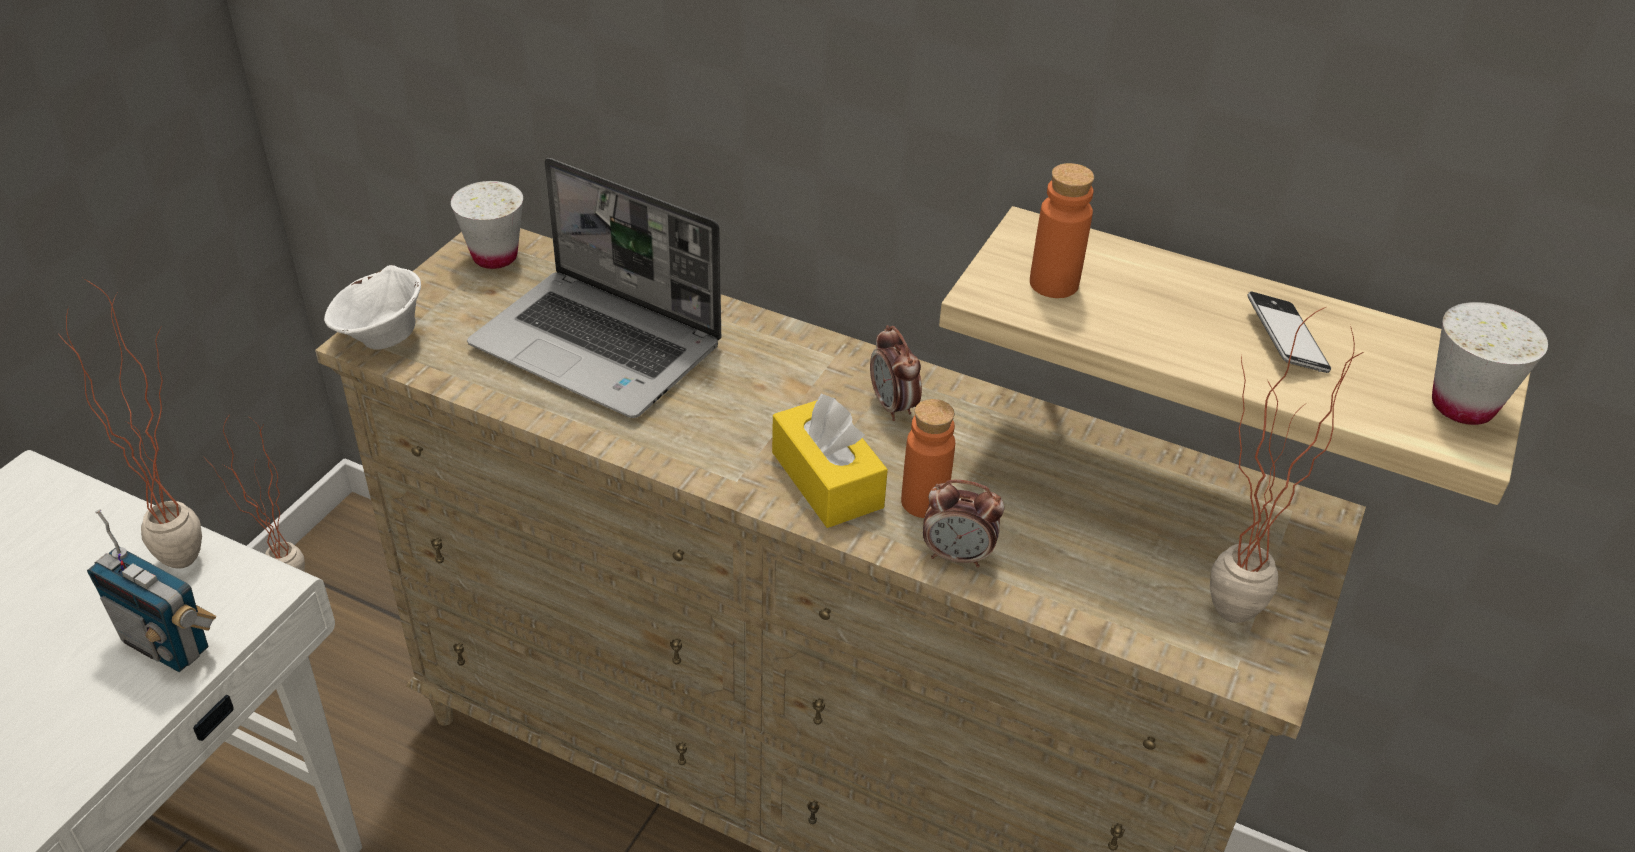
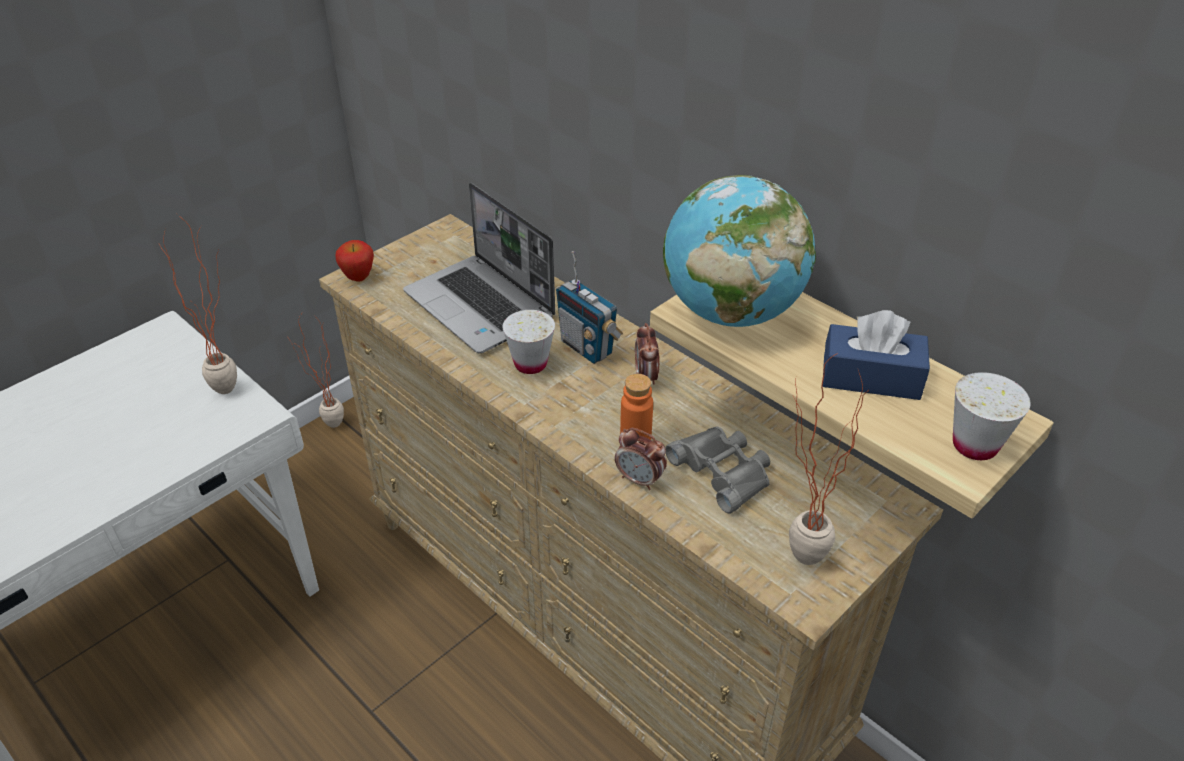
camera: 20 degrees right, 0 degrees up
radio [87,509,216,672] -> radio moved to [556,251,623,364]
white bowl [324,265,421,350] -> apple [335,240,374,282]
white cup [451,181,523,269] -> white cup moved to [502,310,555,374]
yellow tissue box [772,394,888,528] -> none
orange bottle [1030,163,1094,298] -> globe [663,175,816,327]
phone [1247,291,1331,373] -> blue tissue box [823,310,930,400]
none -> grey binoculars [665,426,770,514]

